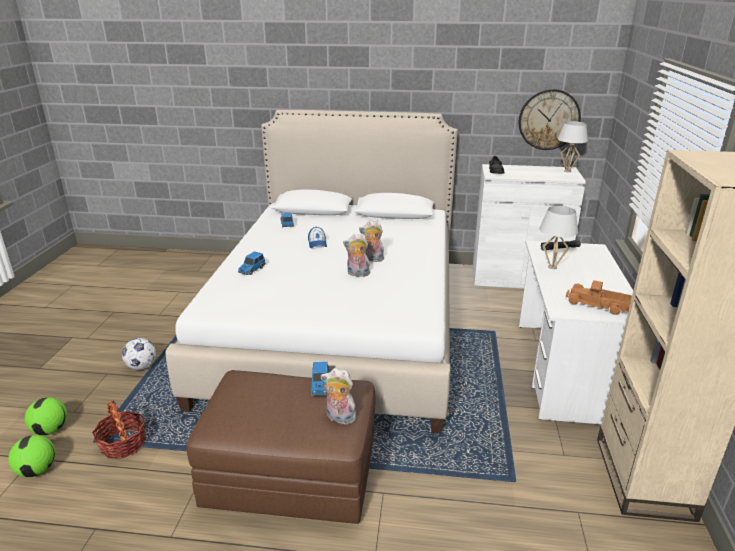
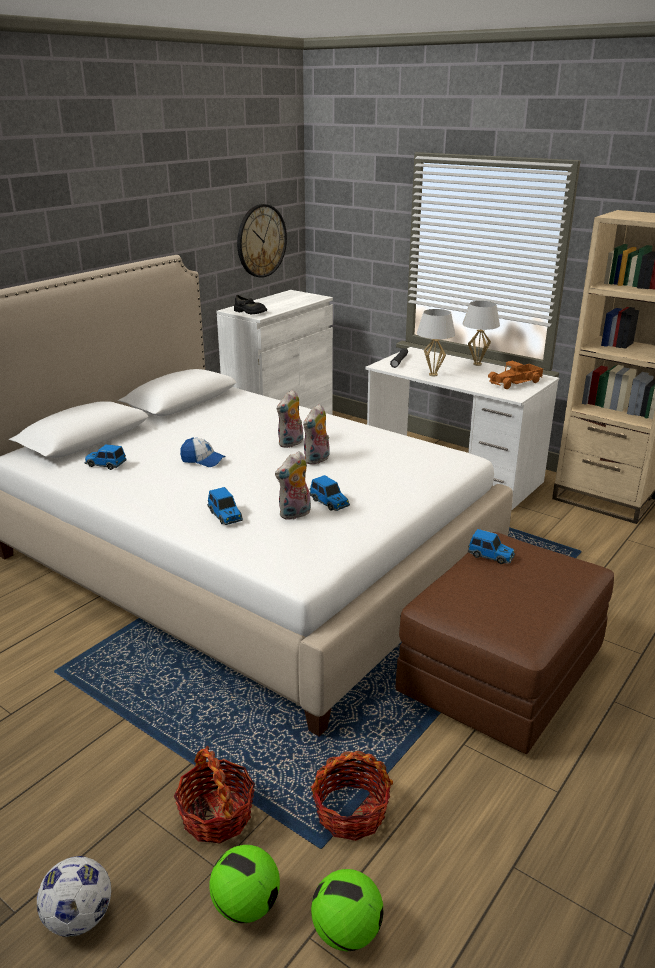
camera: 60 degrees left, 0 degrees up
football [122,338,156,370] -> football moved to [37,856,111,937]
plush toy [321,368,356,424] -> plush toy moved to [275,451,311,520]
white table lamp [558,121,588,172] -> white table lamp moved to [462,301,500,366]
none -> basket [174,746,255,844]
none -> toy car [310,475,350,511]

